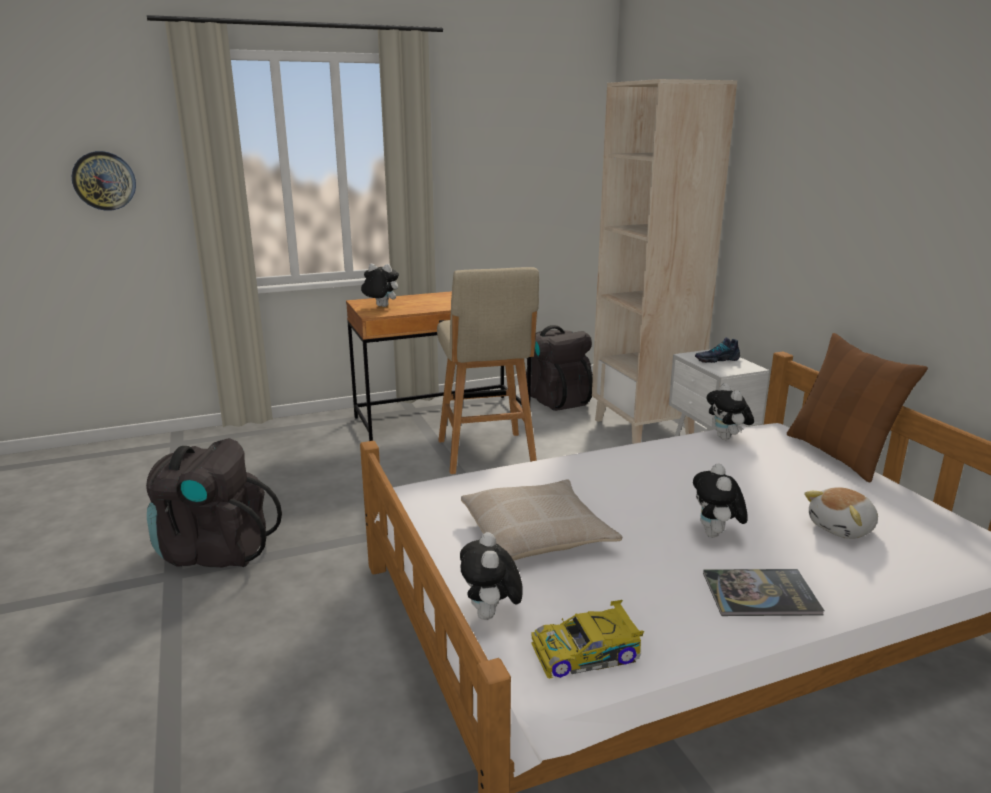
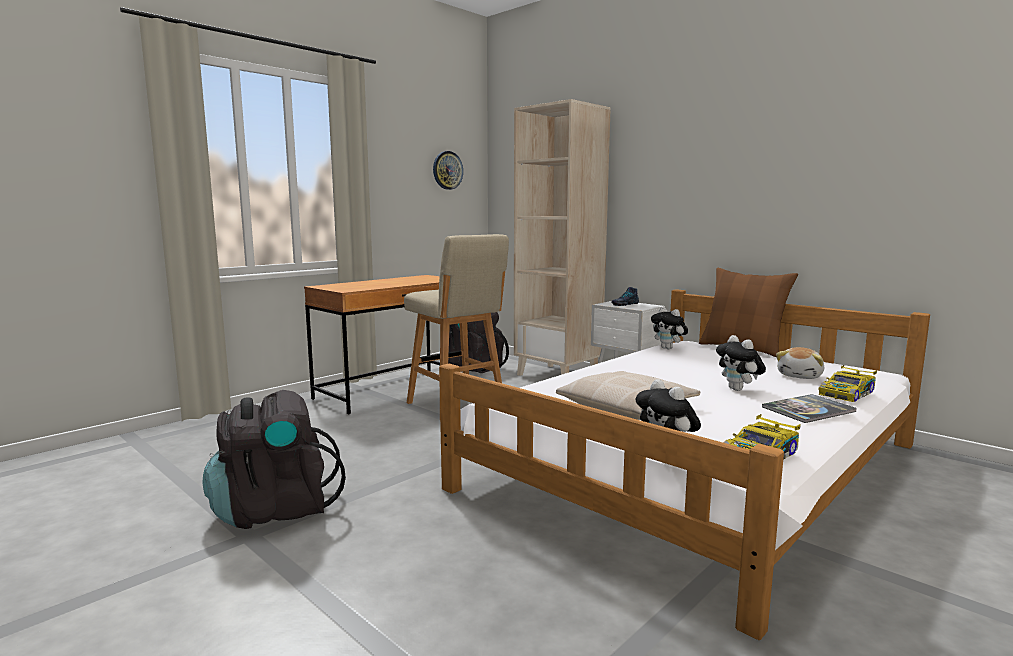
camera: 25 degrees left, 10 degrees down
wall clock [72,151,136,211] -> wall clock moved to [433,151,463,190]
plush toy [361,264,399,307] -> none
none -> toy car [819,365,877,402]

